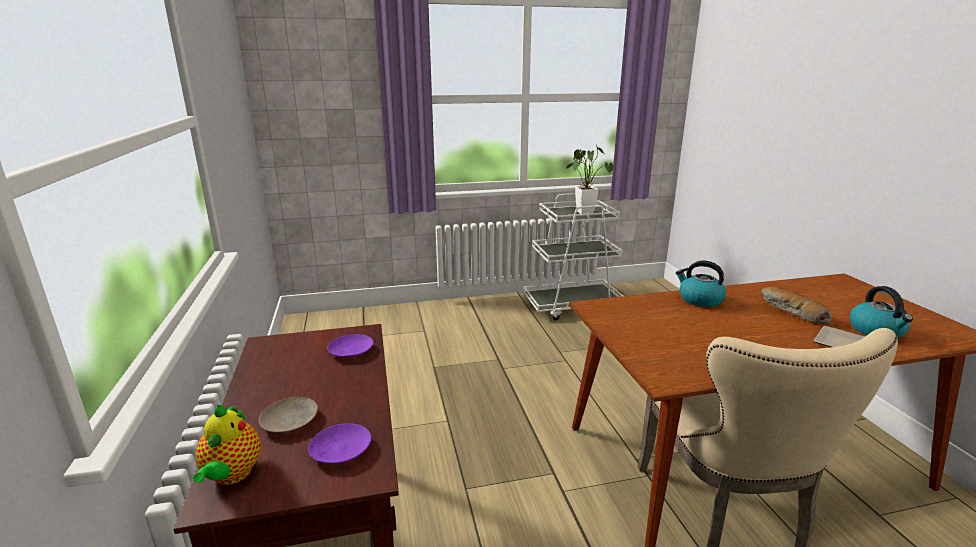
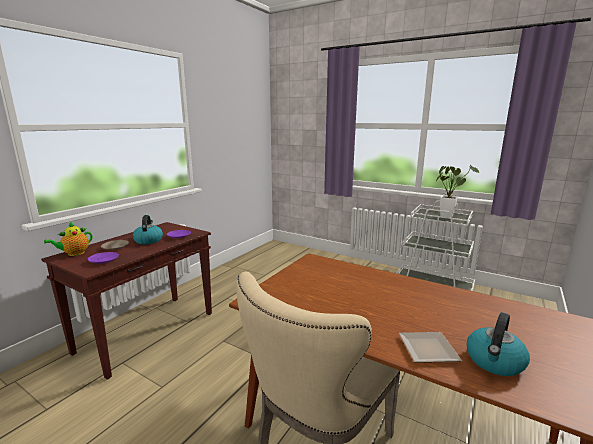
camera: 45 degrees right, 5 degrees down
kettle [676,261,726,307] -> kettle moved to [133,215,163,245]
bread [761,287,832,324] -> none

